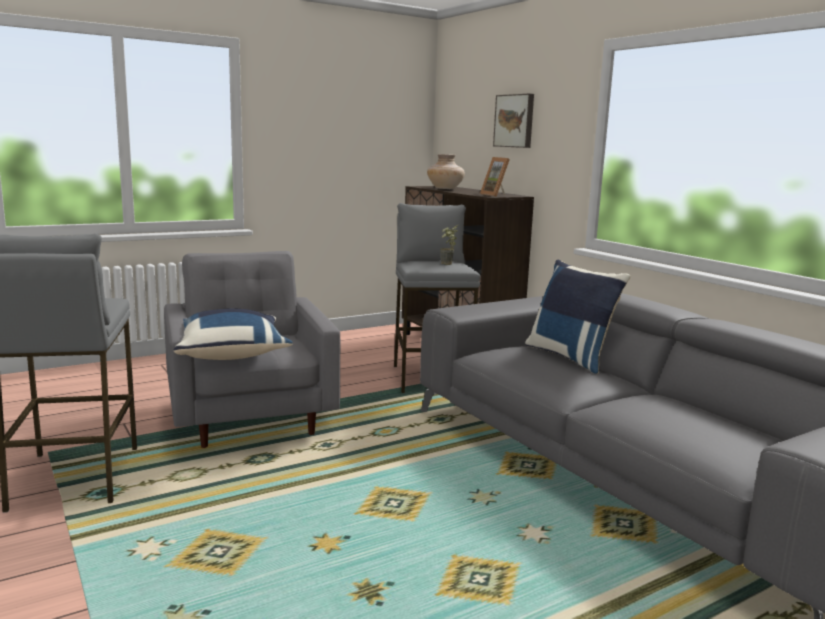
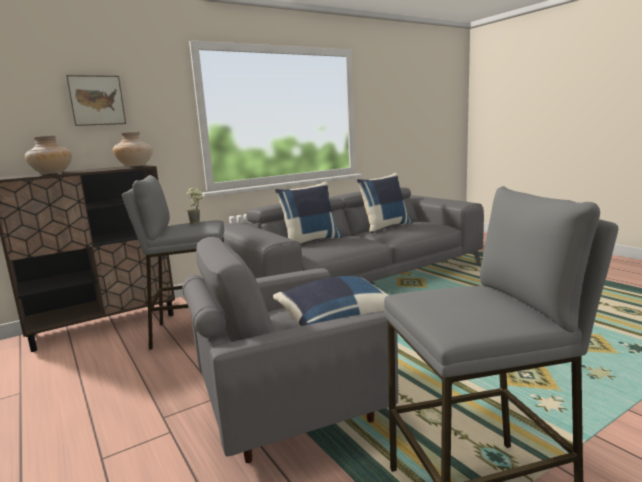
camera: 90 degrees left, 0 degrees up
picture frame [480,157,510,197] -> beige vase [113,132,153,167]
none -> blue pillow [357,173,412,233]

